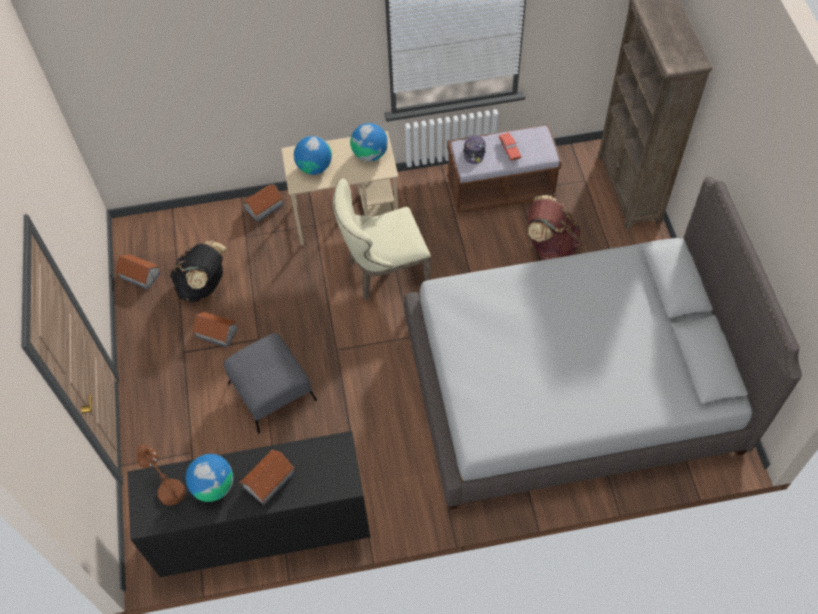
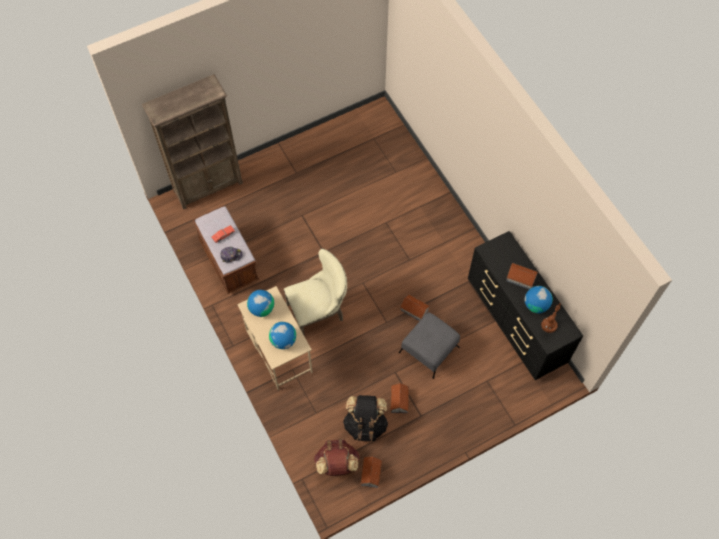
camera: 110 degrees left, 5 degrees up
toy house [242,184,284,222] -> toy house moved to [400,294,430,321]
beige chair [333,179,431,300] -> beige chair turned 75 degrees counterclockwise [284,249,347,335]
grey bed [404,176,802,510] -> none
brown backpack [527,195,581,260] -> brown backpack moved to [314,439,360,476]

